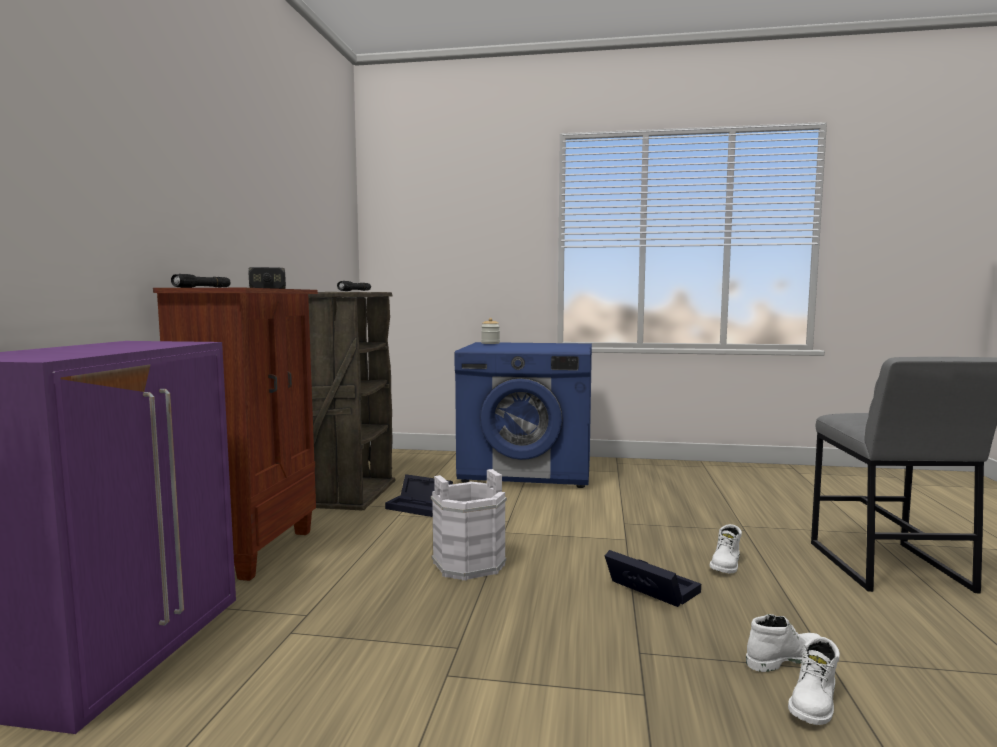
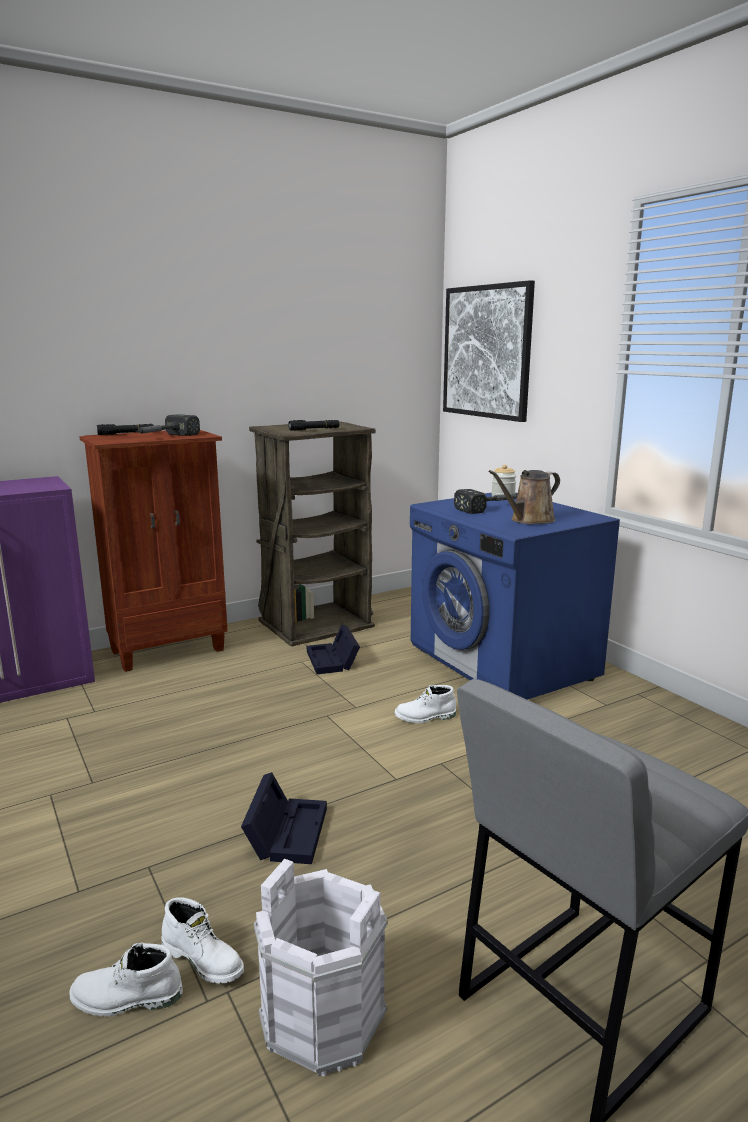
camera: 50 degrees right, 10 degrees up
white bucket [431,469,507,581] -> white bucket moved to [253,859,388,1077]
white boot [709,524,742,573] -> white boot moved to [395,685,456,723]
none -> picture [443,280,535,422]
none -> hammer [454,489,517,514]
none -> brown watering can [489,470,560,524]

